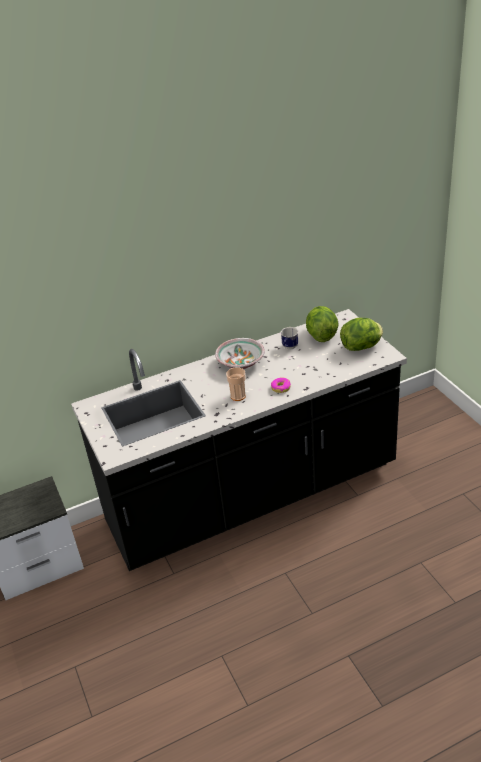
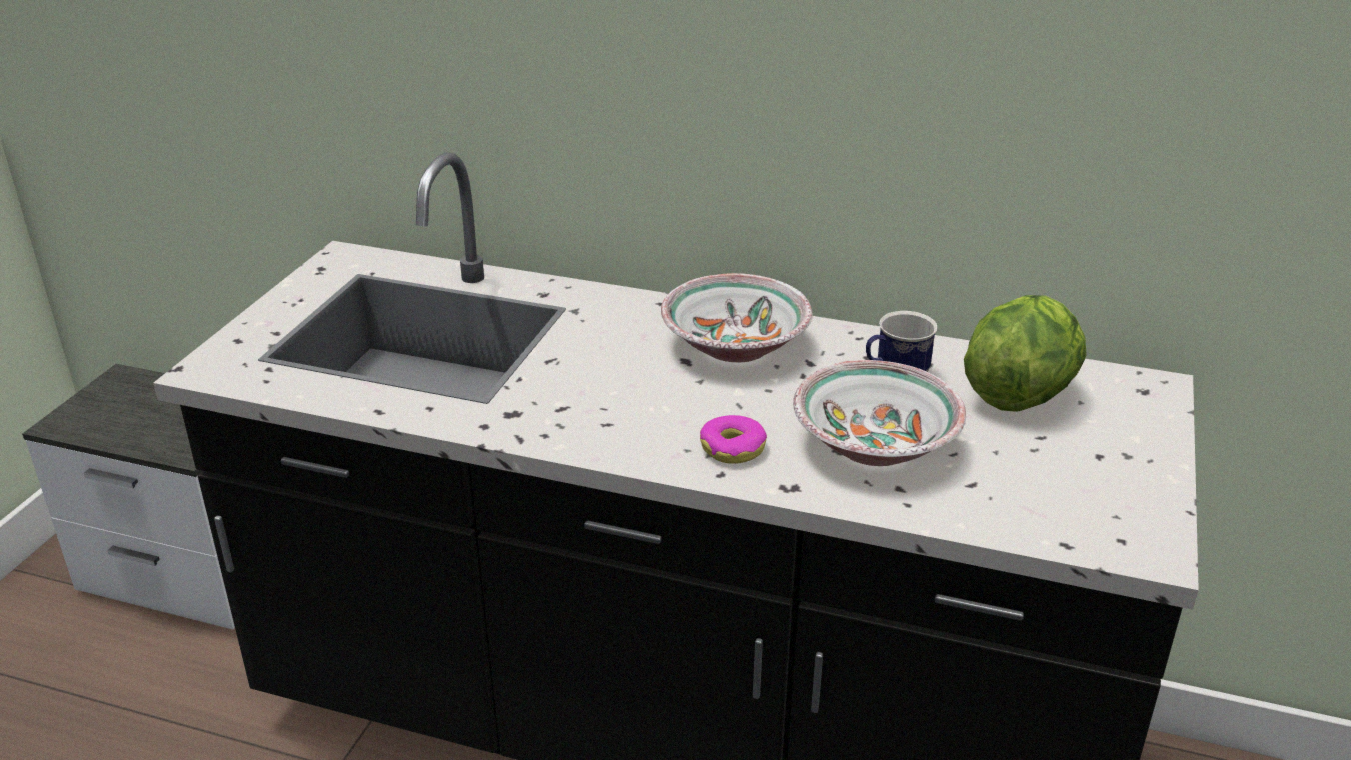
camera: 40 degrees right, 5 degrees down
cup [226,367,246,401] -> none
lettuce [340,318,383,351] -> none
none -> bowl [793,360,966,466]

